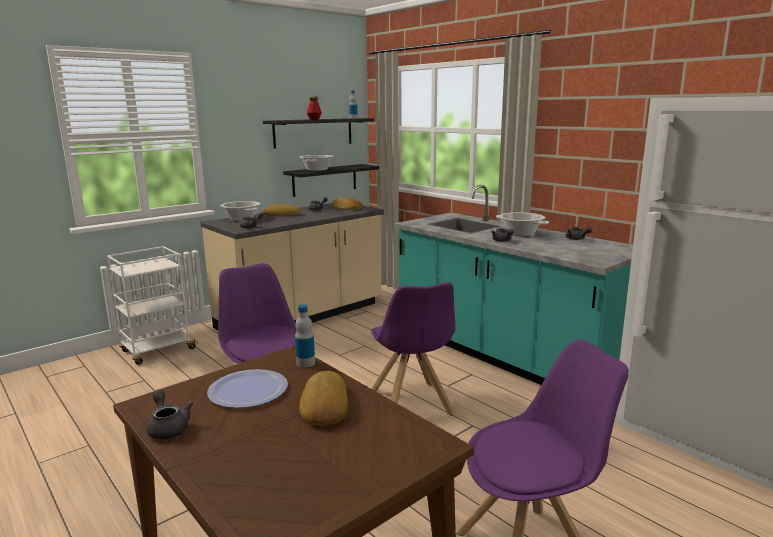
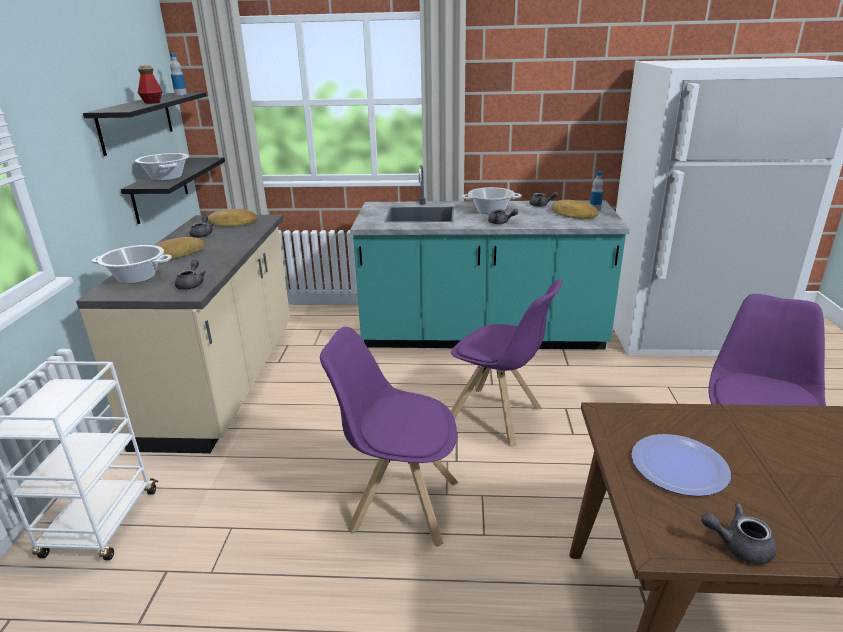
camera: 45 degrees left, 10 degrees up
bottle [295,304,315,367] -> bottle moved to [590,171,603,211]
bread [299,371,348,426] -> bread moved to [551,200,599,219]

